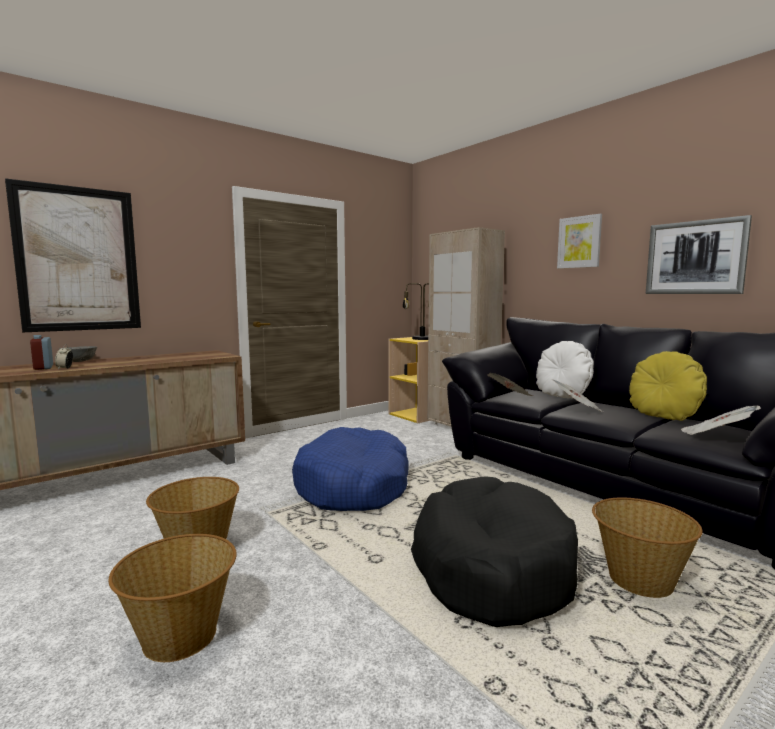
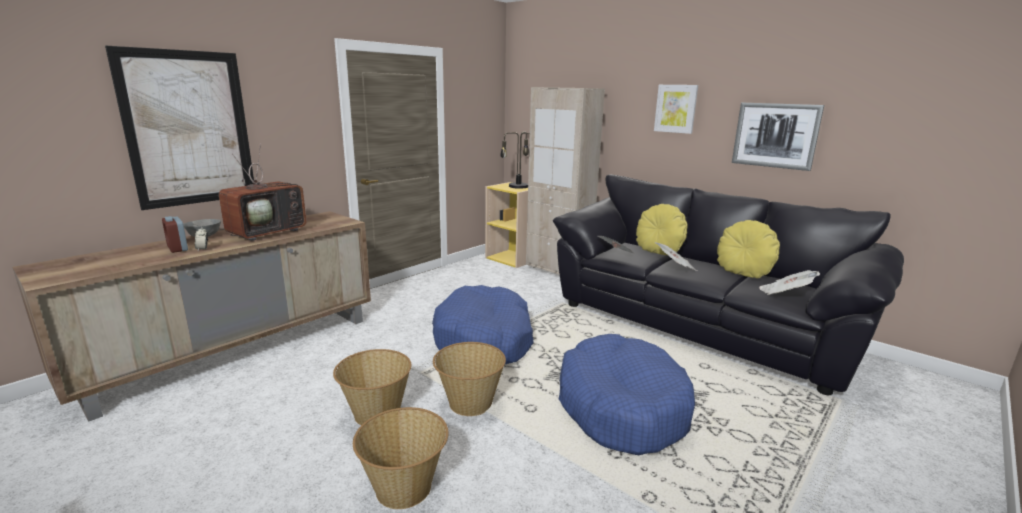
camera: 10 degrees left, 10 degrees up
black dog bed [411,476,578,627] -> blue dog bed [559,334,695,455]
white pillow [536,341,594,399] -> yellow pillow [636,204,688,256]
basket [592,497,703,598] -> basket moved to [433,342,506,416]
none -> television [219,143,306,241]

